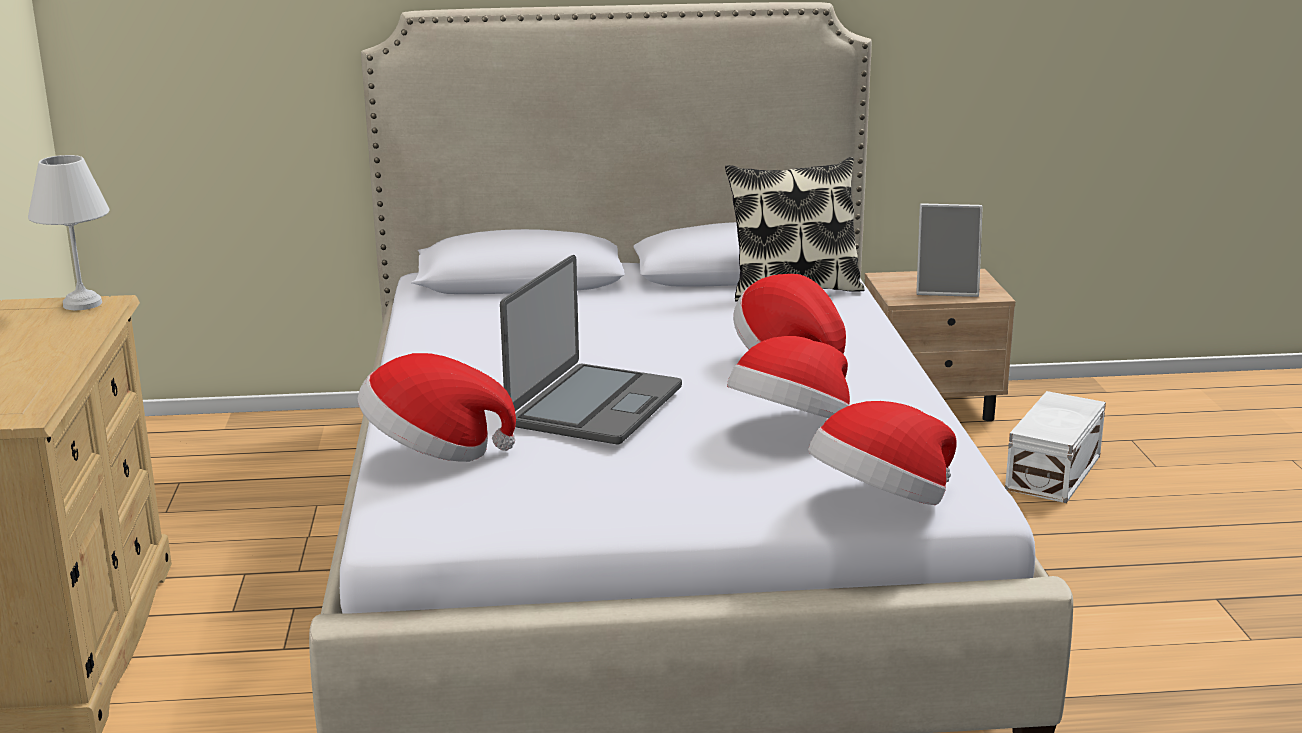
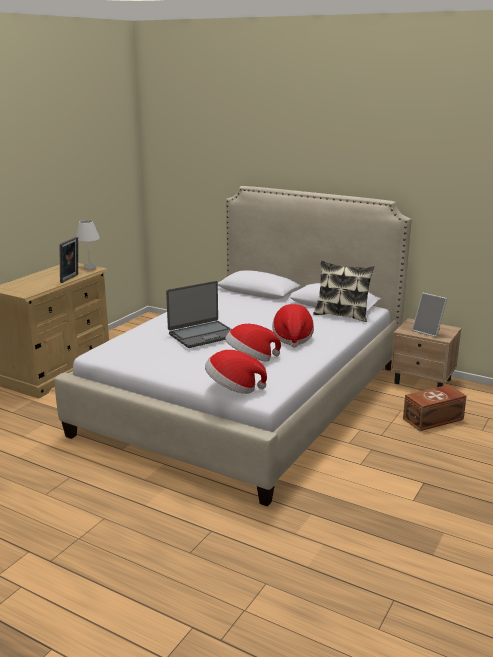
camera: 35 degrees right, 0 degrees up
hat [357,353,516,462] -> none
white storage box [1005,391,1106,503] -> brown storage box [403,385,467,431]
none -> picture frame [59,237,78,283]

